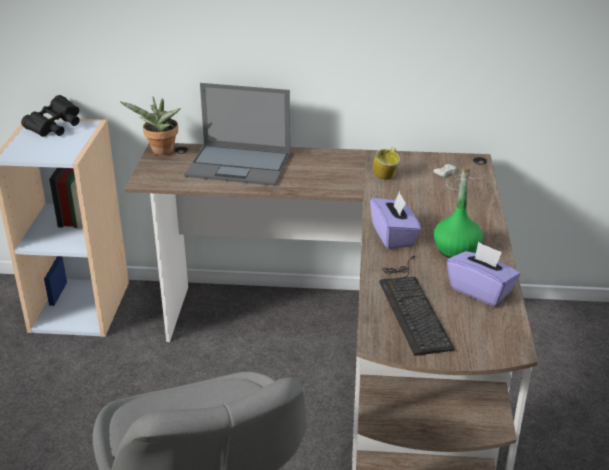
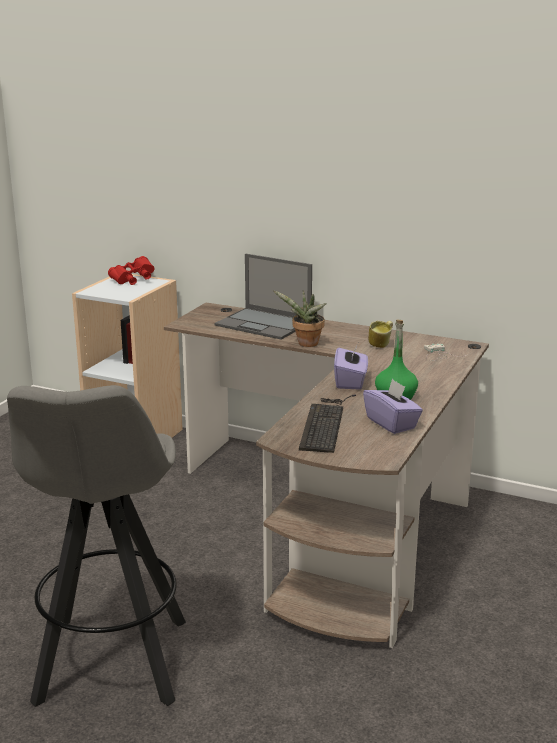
camera: 20 degrees right, 10 degrees down
black binoculars [21,95,80,137] -> red binoculars [108,256,155,285]
potted plant [120,97,181,155] -> potted plant moved to [273,290,327,347]

